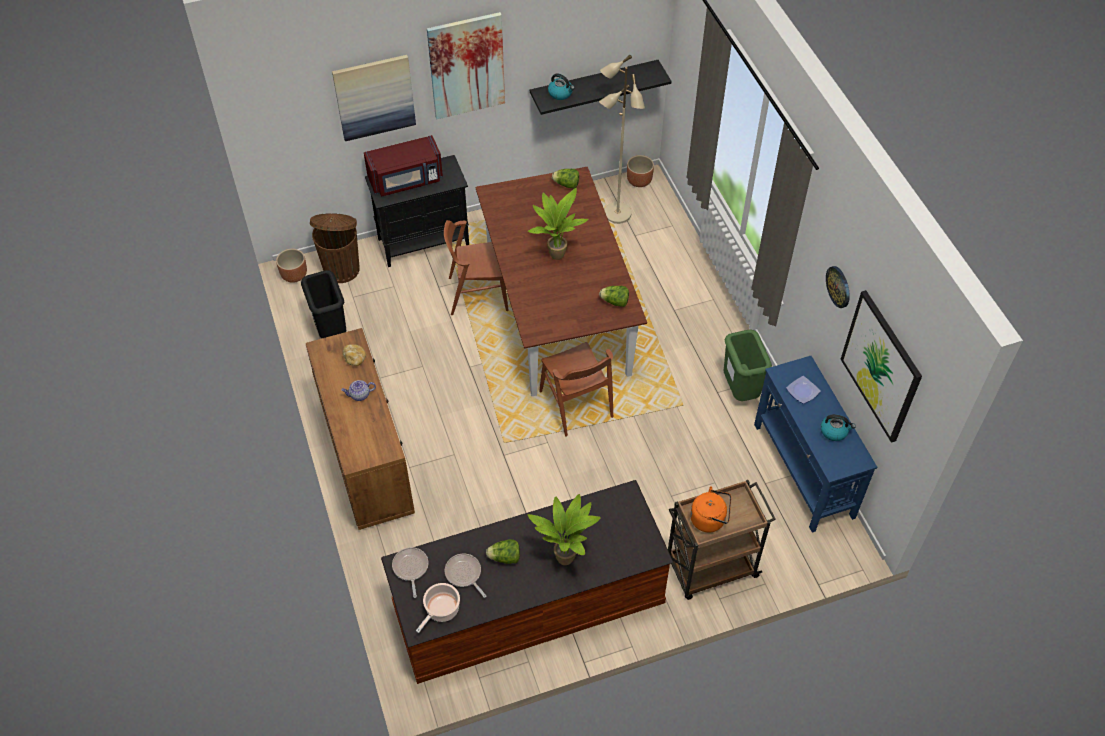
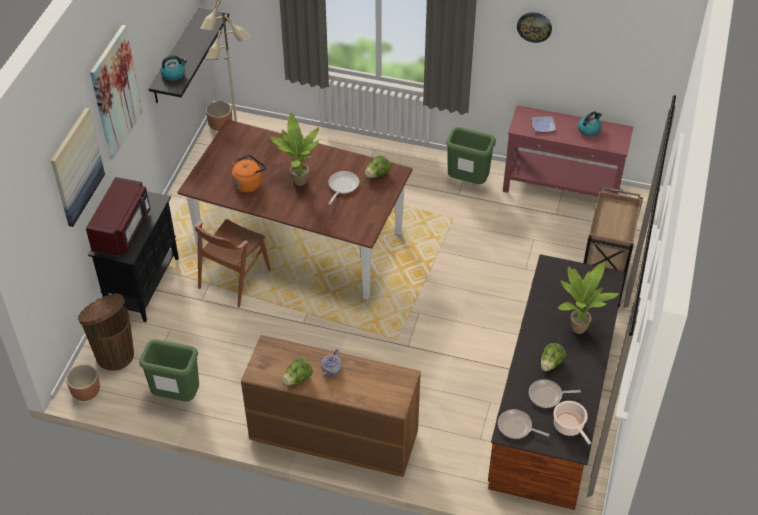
camera: 55 degrees left, 5 degrees down
black trash can [301,270,347,338] -> green trash can [139,339,199,402]
bread [343,344,366,366] -> none
brown chair [539,342,613,436] -> none
lettuce [552,169,579,189] -> lettuce moved to [282,358,313,385]
orange kettle [690,486,731,533] -> orange kettle moved to [232,154,266,193]
blue console table [754,356,877,533] -> red console table [503,105,633,197]
picture [841,290,922,443] -> none
none -> frying pan [328,171,359,205]

